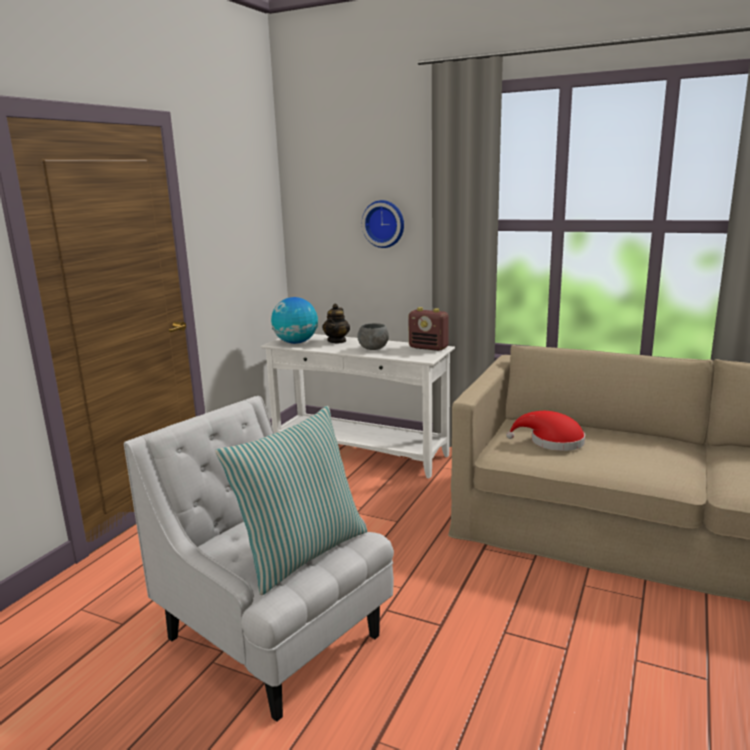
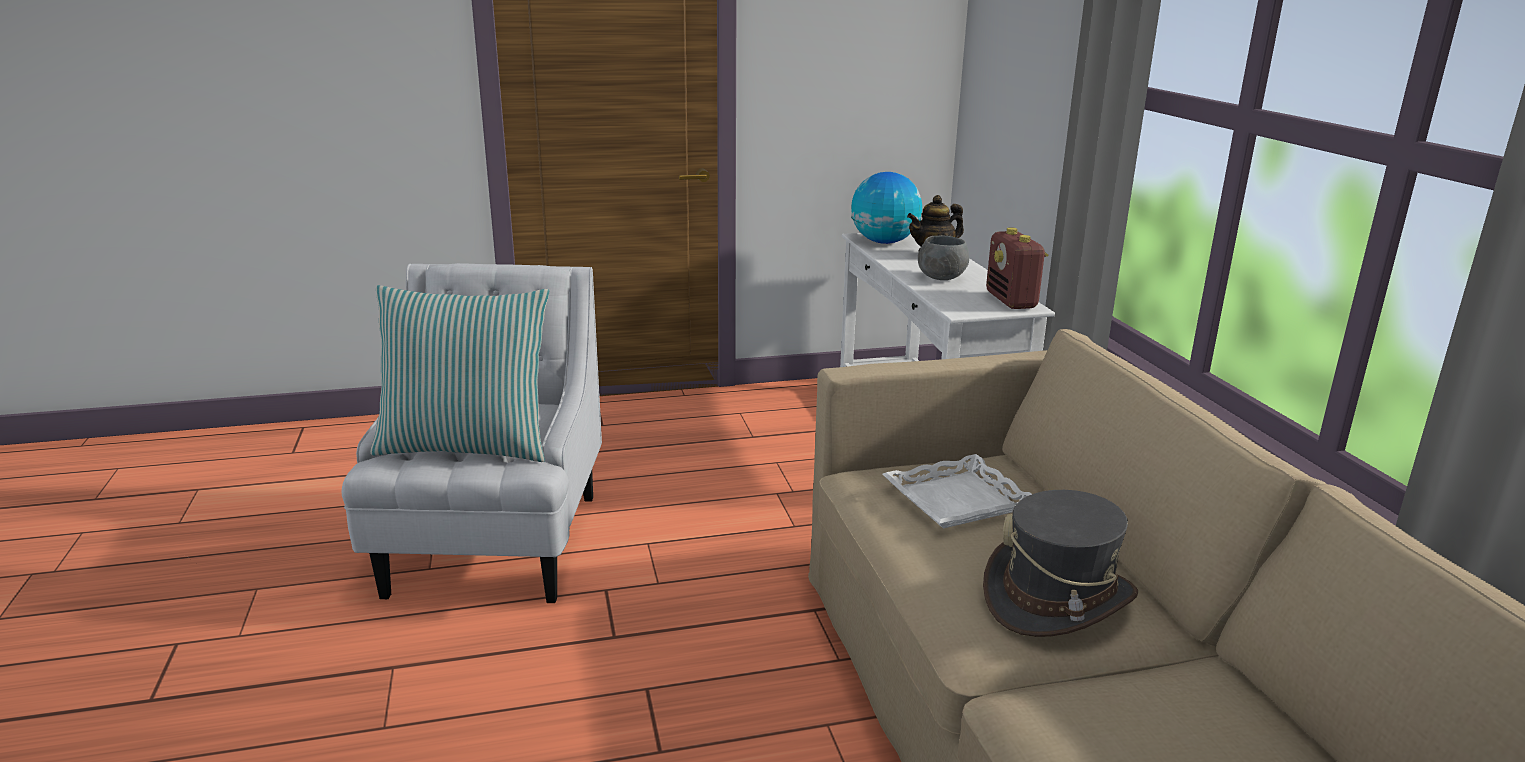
camera: 50 degrees right, 5 degrees up
wall clock [362,200,404,248] -> none
red hat [506,411,585,451] -> white tray [883,454,1032,528]
none -> grey hat [983,490,1138,637]

